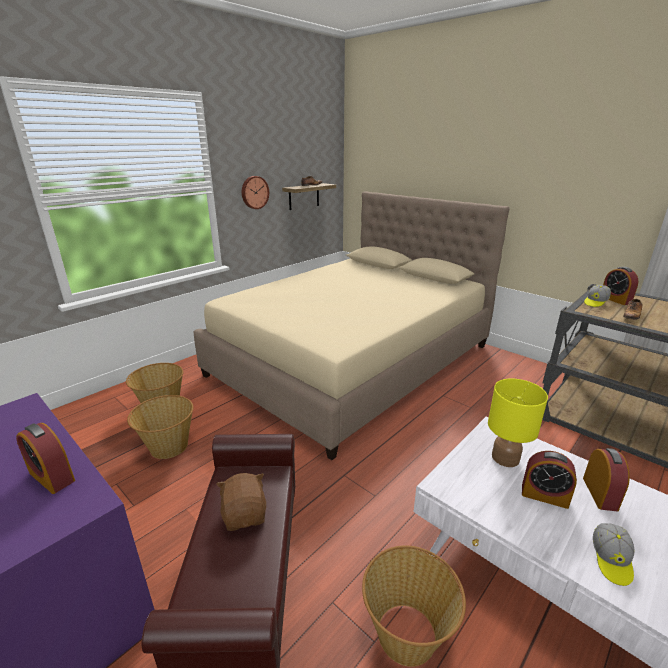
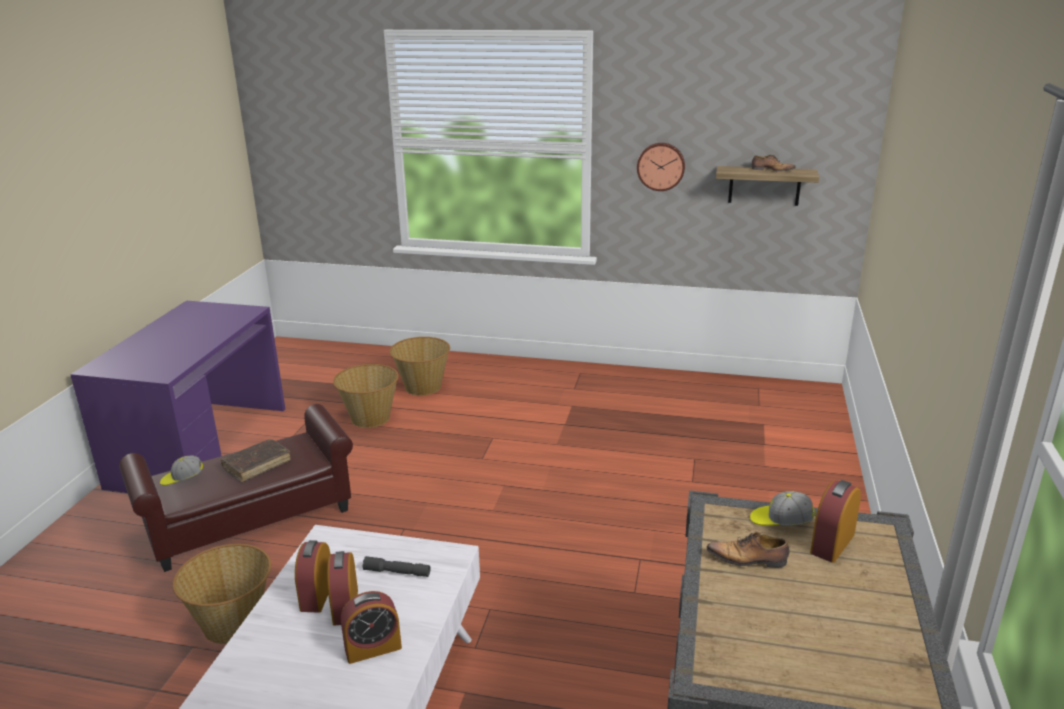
camera: 60 degrees right, 0 degrees up
alarm clock [16,423,75,494] -> alarm clock moved to [295,540,330,613]
beige bed [194,191,509,460] -> none
brown plush toy [216,473,266,531] -> brown book [220,439,291,483]
yellow table lamp [488,378,548,467] -> grey flashlight [362,556,431,577]
cap [593,523,635,586] -> cap moved to [160,456,203,485]

